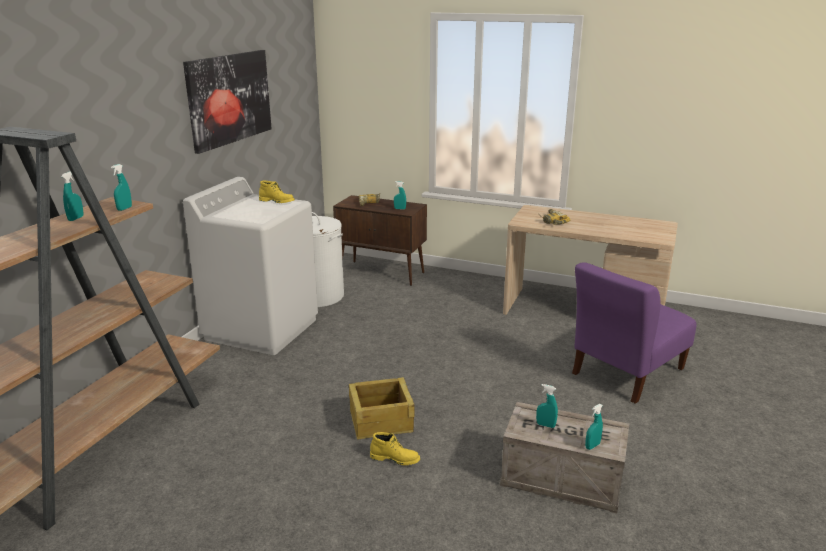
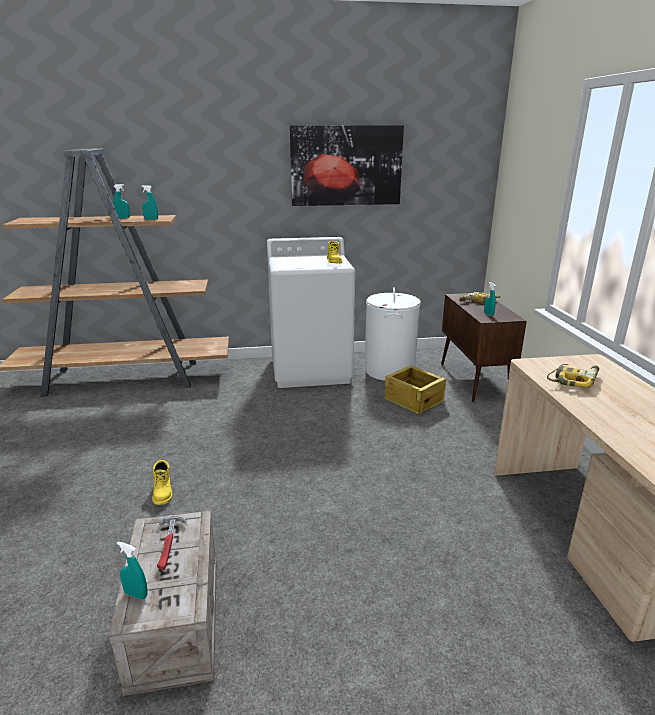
camera: 60 degrees right, 0 degrees up
crate [349,377,414,439] -> crate moved to [385,365,446,414]
turquoise spray bottle [536,384,558,428] -> hammer [157,515,187,570]
purple chair [572,262,697,404] -> none

